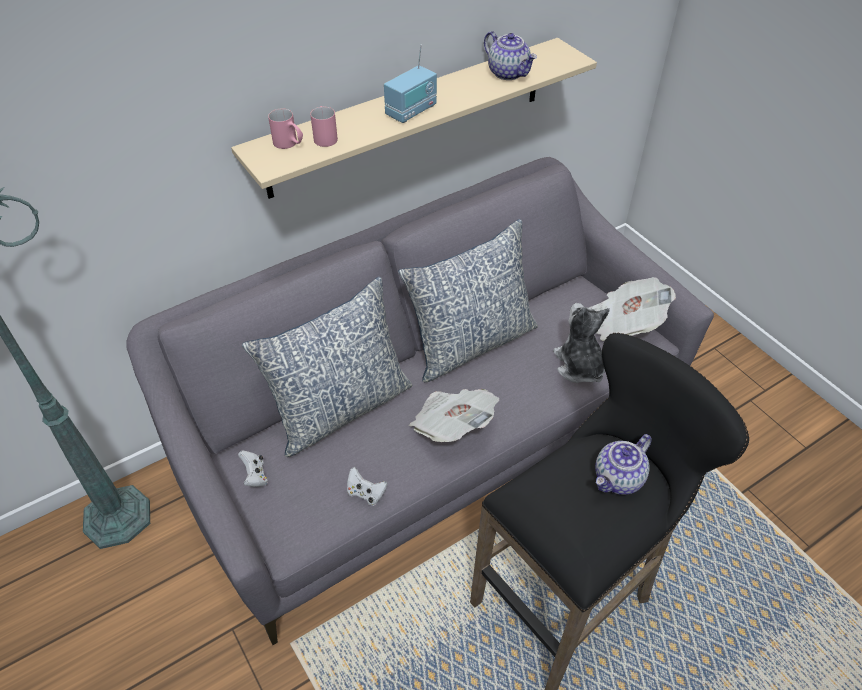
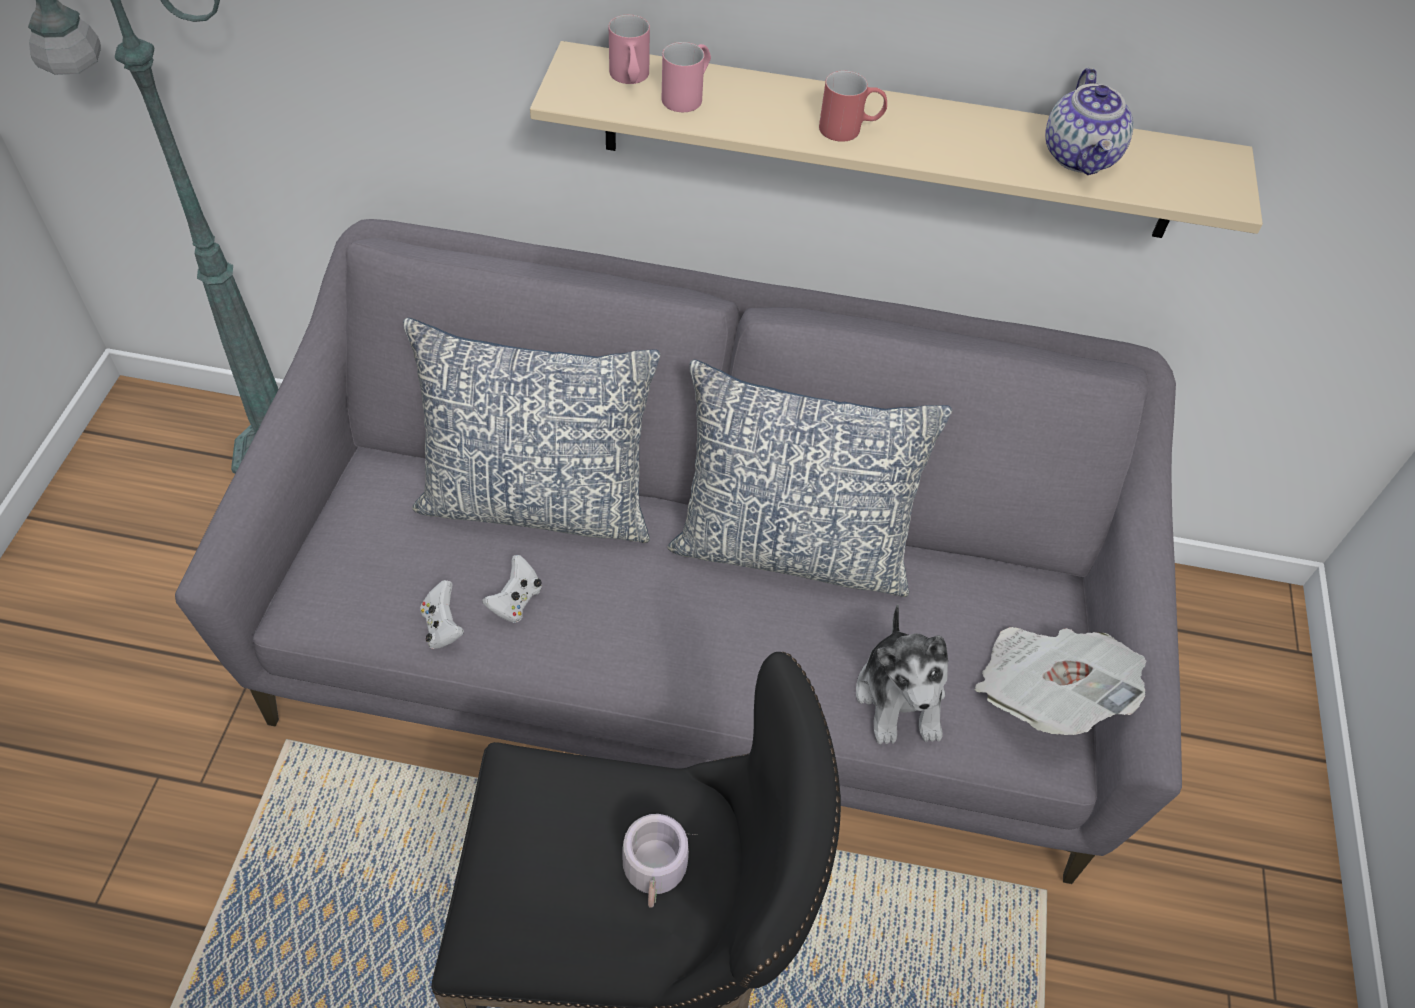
camera: 40 degrees right, 5 degrees up
white game controller [238,450,268,487] -> white game controller moved to [482,555,542,623]
radio [384,45,437,123] -> red mug [819,71,887,142]
newspaper [409,389,499,442] -> none
plush toy [553,303,610,383] -> plush toy turned 150 degrees clockwise [856,604,948,745]
teapot [595,434,652,495] -> grey mug [622,814,698,908]

